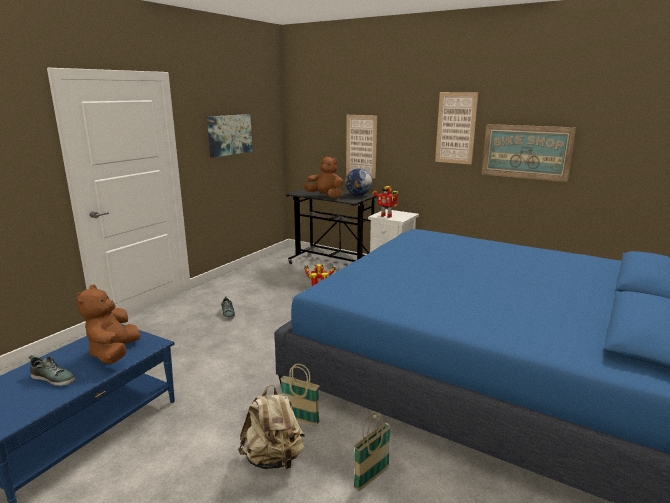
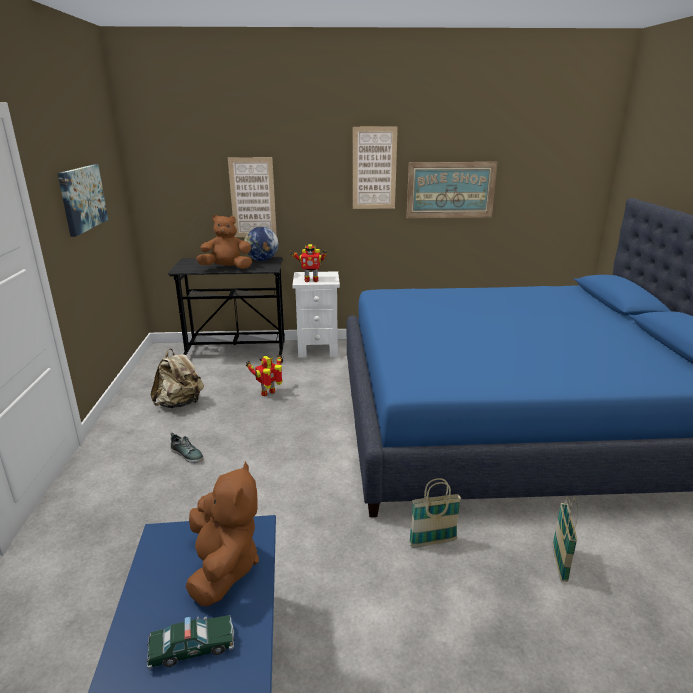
camera: 35 degrees left, 5 degrees up
shoe [29,355,76,386] -> toy car [147,615,235,669]
brown plush toy [76,284,141,364] -> brown plush toy turned 150 degrees counterclockwise [186,461,259,606]
beige backpack [238,384,305,469] -> beige backpack moved to [151,349,204,408]

